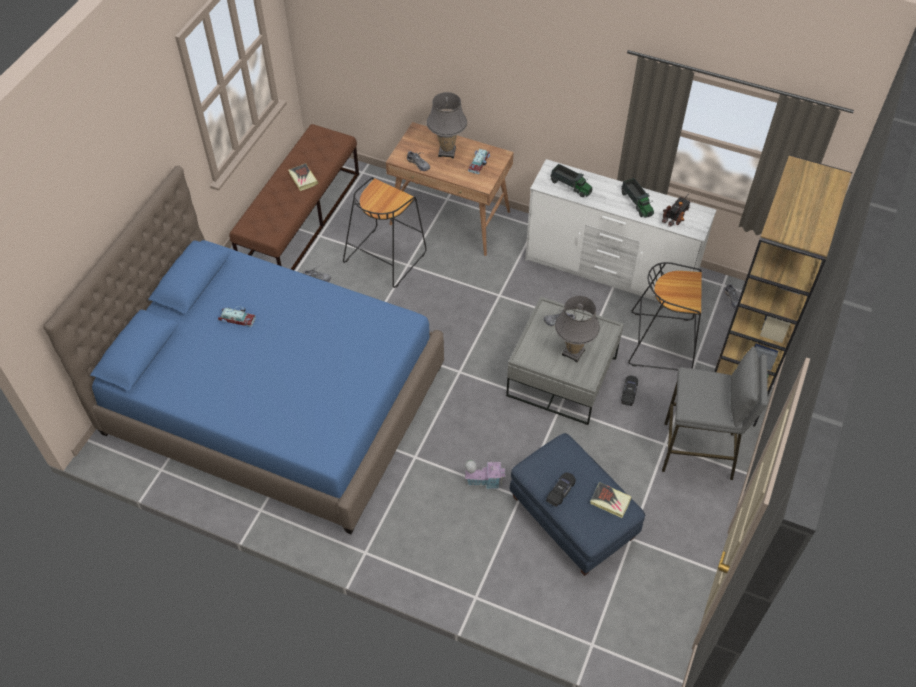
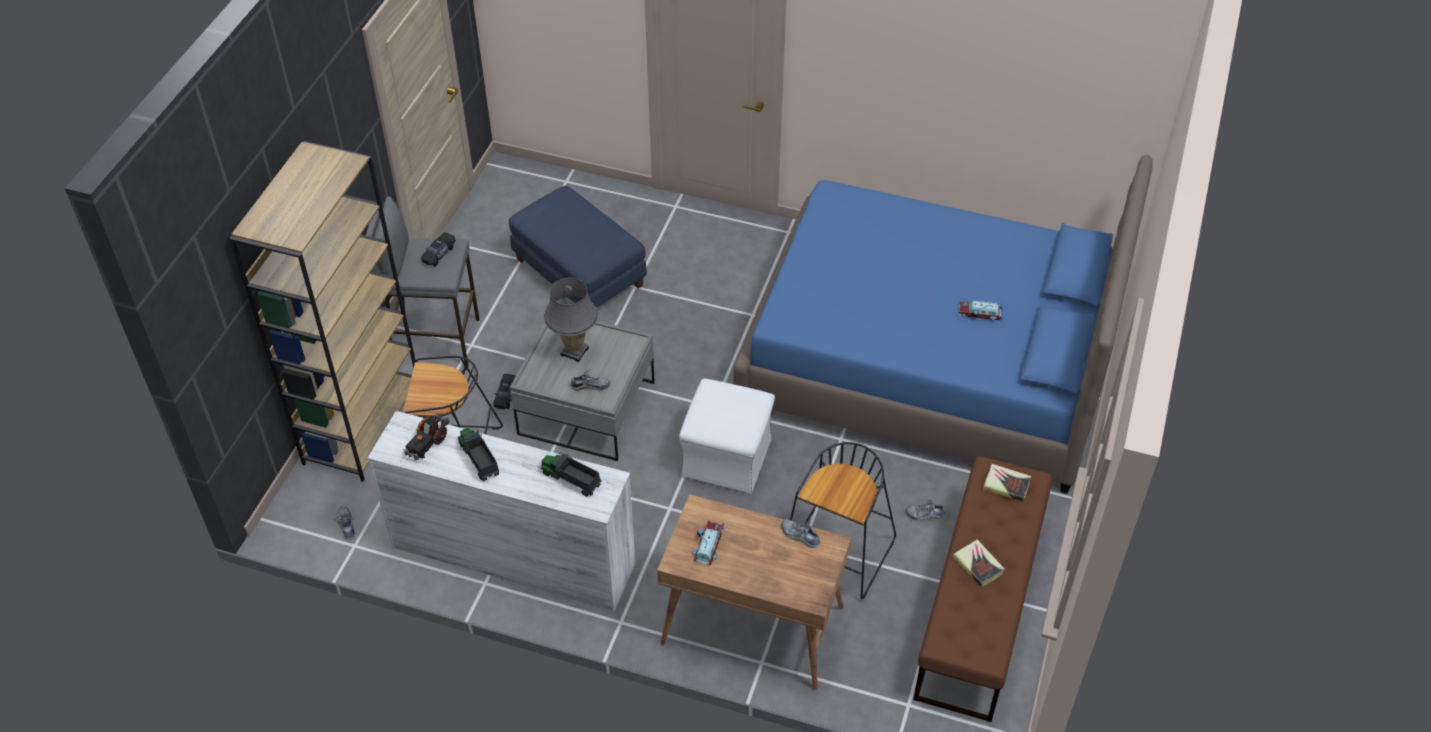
camera: 175 degrees right, 5 degrees down
grey table lamp [427,92,467,158] -> none
toy house [465,460,506,489] -> none
black toy car [546,473,576,507] -> black toy car moved to [421,232,456,267]
book [590,482,632,518] -> book moved to [982,464,1031,502]
none -> white ottoman [679,378,775,494]

